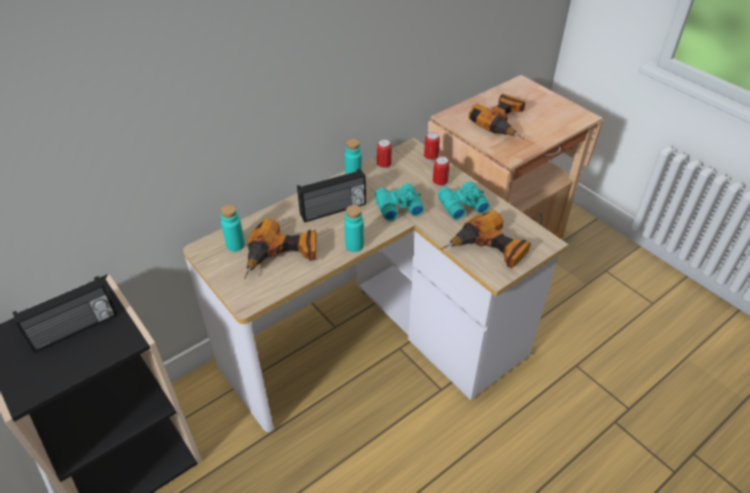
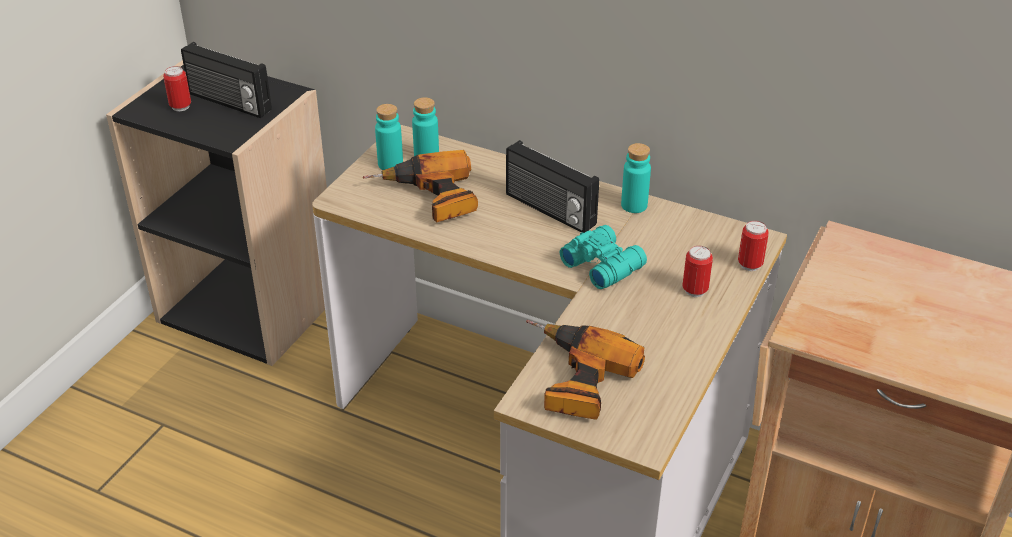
camera: 65 degrees right, 5 degrees down
turquoise bottle [345,205,364,252] -> turquoise bottle moved to [375,104,403,170]
can [377,139,392,169] -> can moved to [163,66,191,111]
turquoise binoculars [438,181,490,220] -> none
power drill [469,93,526,139] -> none

